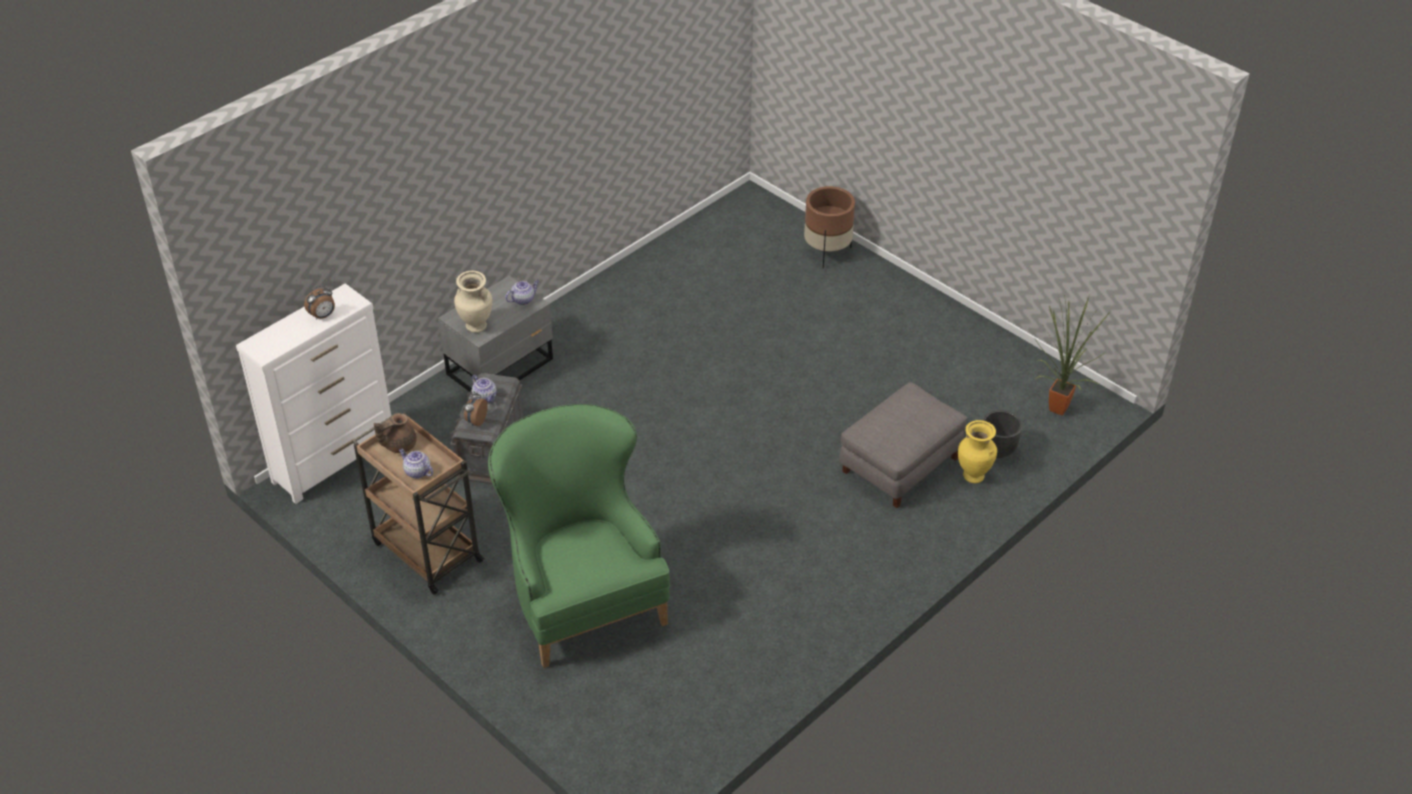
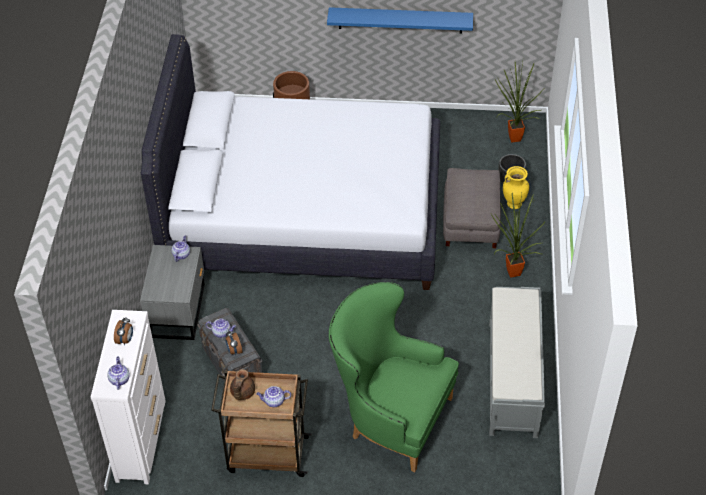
camera: 40 degrees left, 5 degrees up
beige vase [454,271,492,333] -> none
none -> teapot [107,356,130,390]
none -> white bed [141,34,440,290]
none -> blue shelf [327,7,473,34]
none -> grey bench [489,287,545,438]
none -> potted plant [491,193,546,278]

